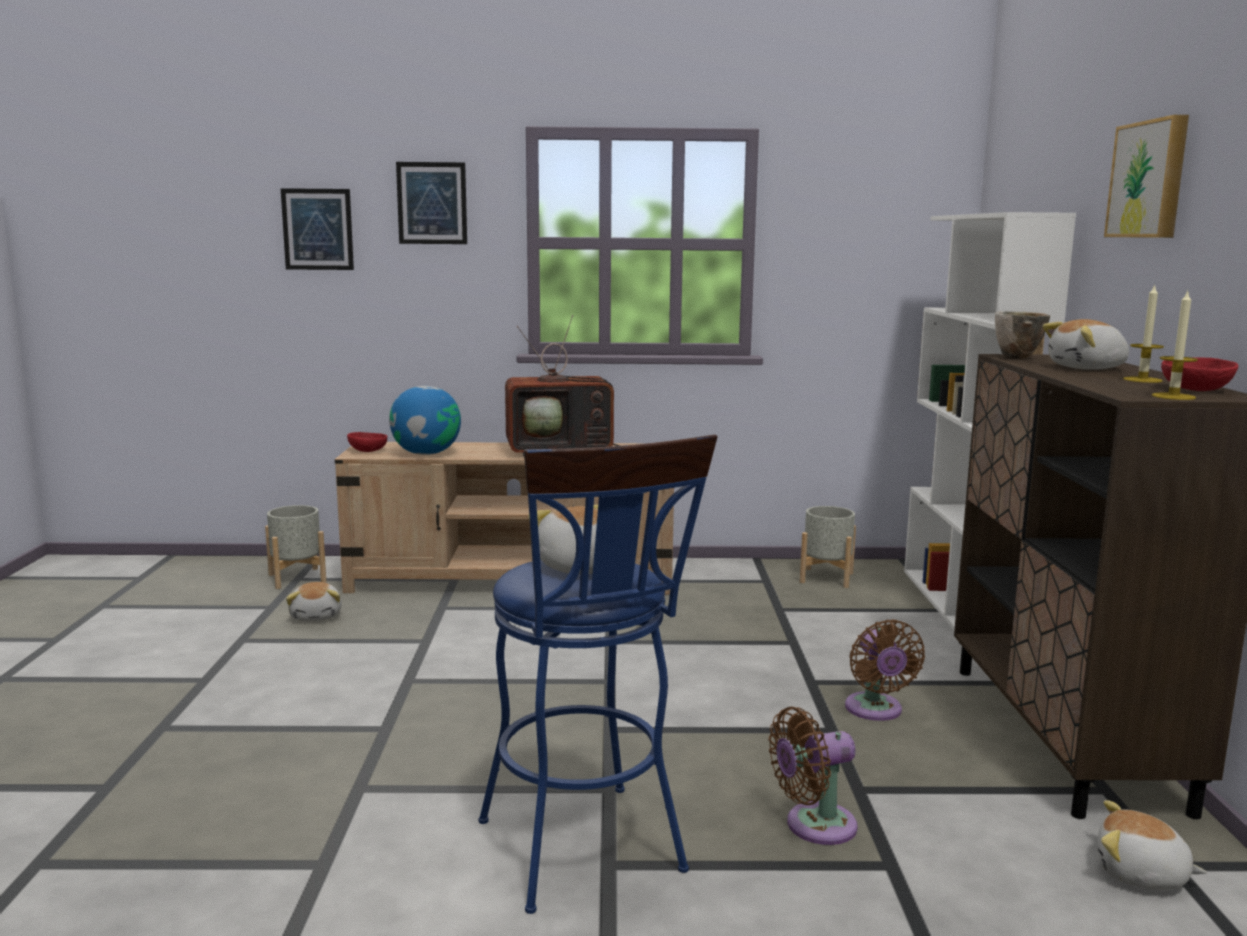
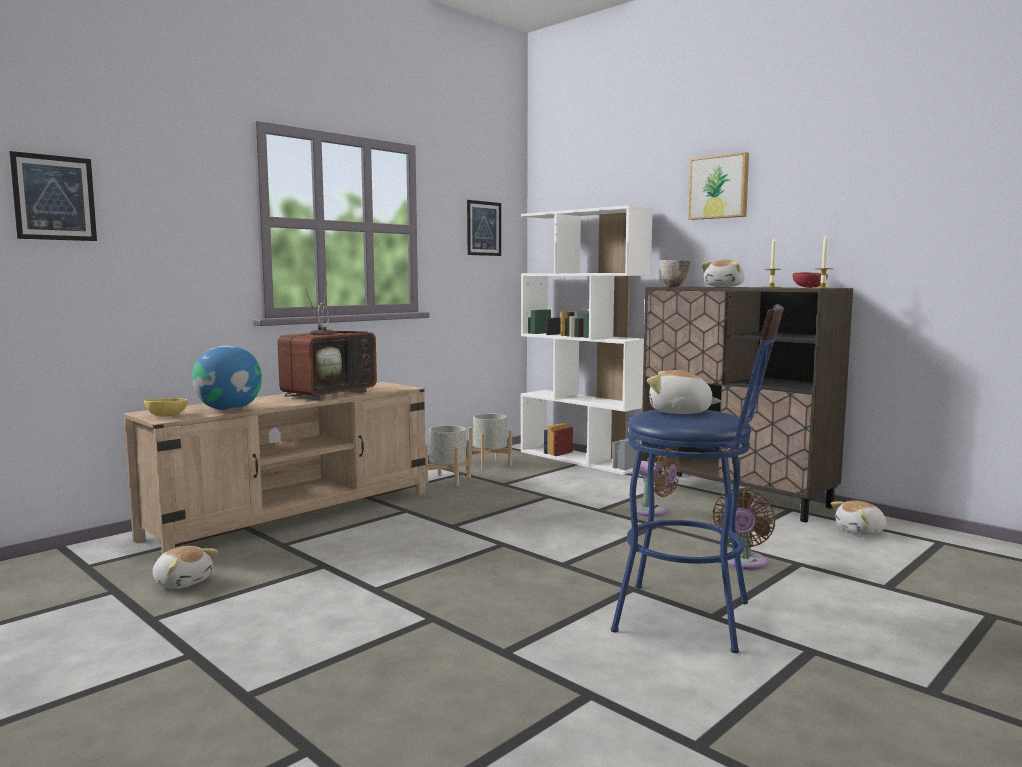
camera: 45 degrees left, 5 degrees down
grey planter [265,505,326,589] -> grey planter moved to [425,425,471,487]
red bowl [347,432,387,452] -> yellow bowl [144,398,188,416]
picture [396,162,467,244] -> picture moved to [467,200,501,256]

